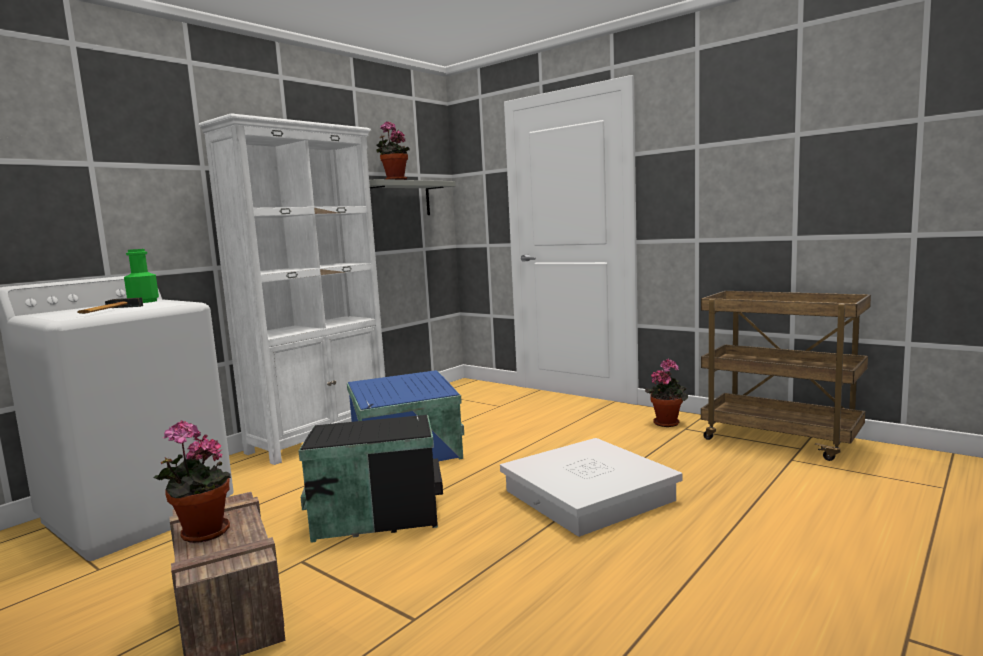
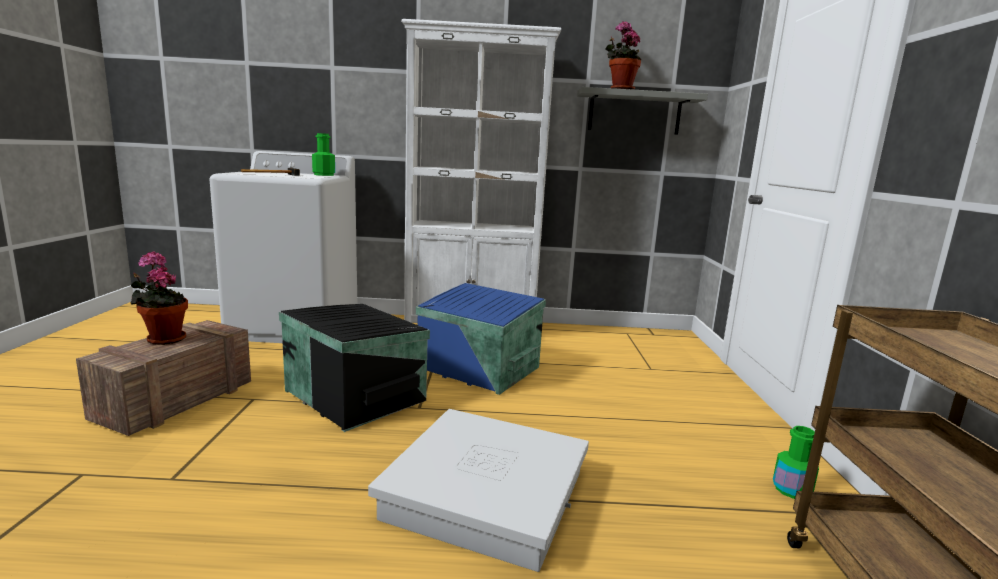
camera: 50 degrees right, 5 degrees up
potted plant [645,359,688,427] -> green bottle [773,426,819,499]

